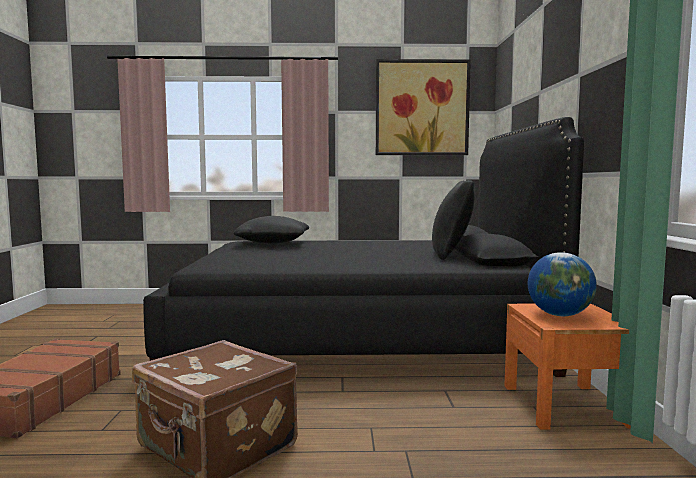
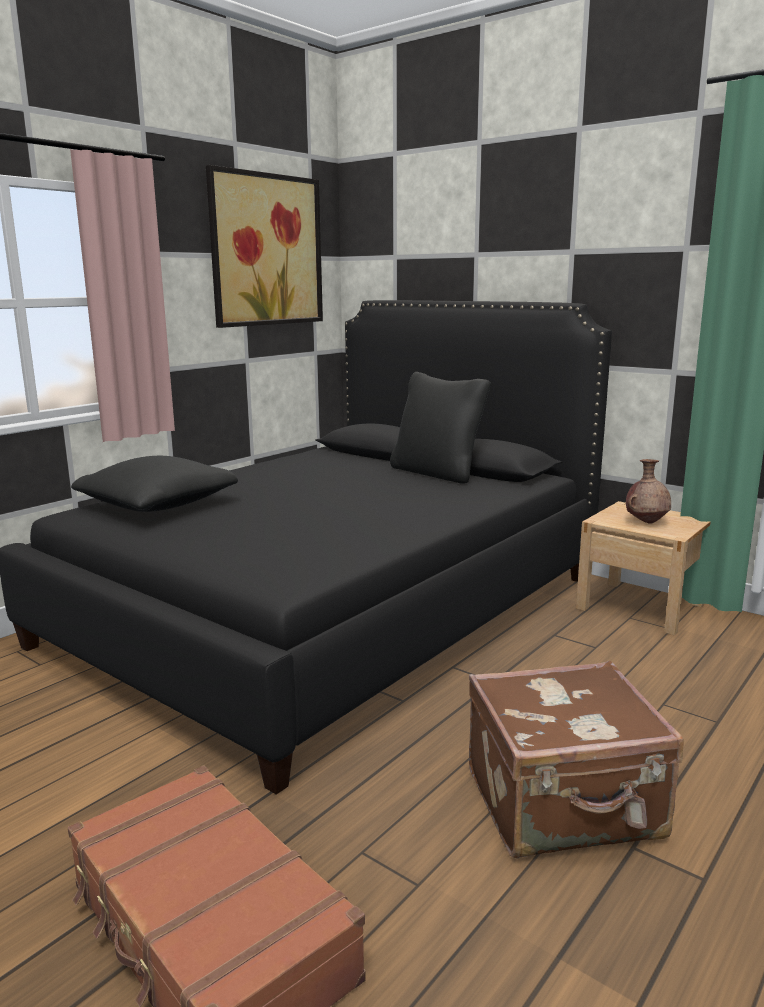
camera: 50 degrees left, 10 degrees up
orange nightstand [504,303,631,429] -> beige nightstand [576,501,710,635]
globe [528,252,597,316] -> brown vase [626,459,671,524]

